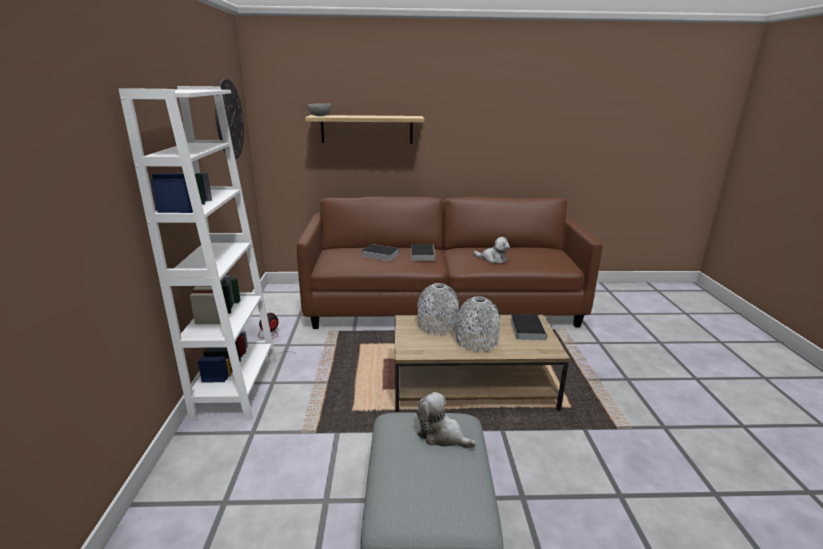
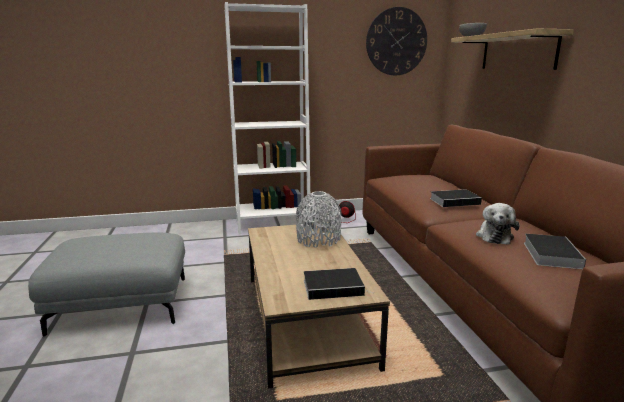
camera: 80 degrees right, 5 degrees down
book [361,244,399,261] -> book moved to [524,234,586,269]
plush toy [416,392,477,449] -> none
grey vase [456,296,500,352] -> none

